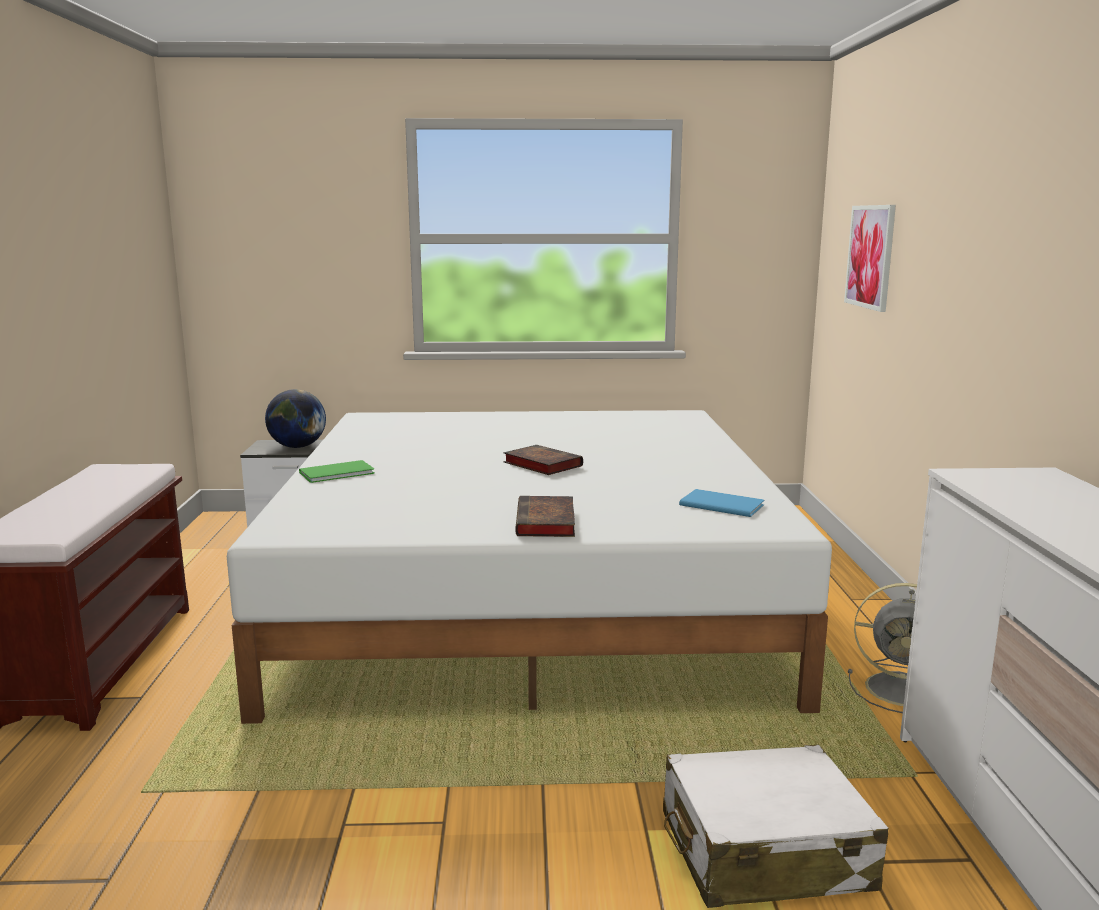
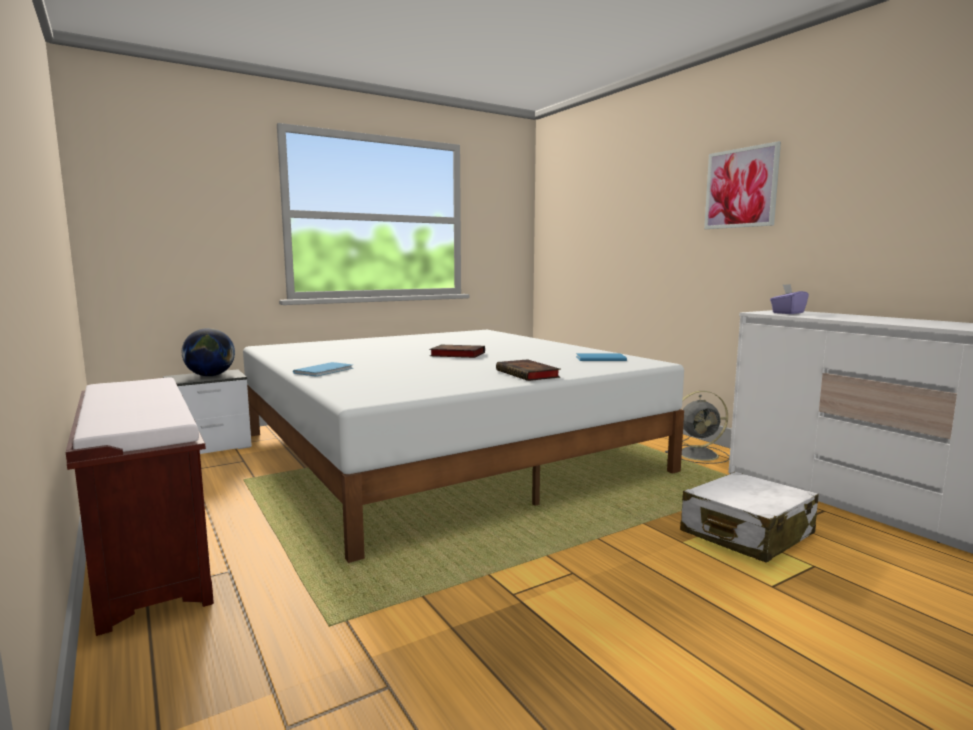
camera: 30 degrees left, 5 degrees down
green book [299,460,374,483] -> blue book [293,362,353,377]
picture [844,205,896,312] -> picture moved to [704,141,781,229]
none -> purple tissue box [770,284,809,314]

